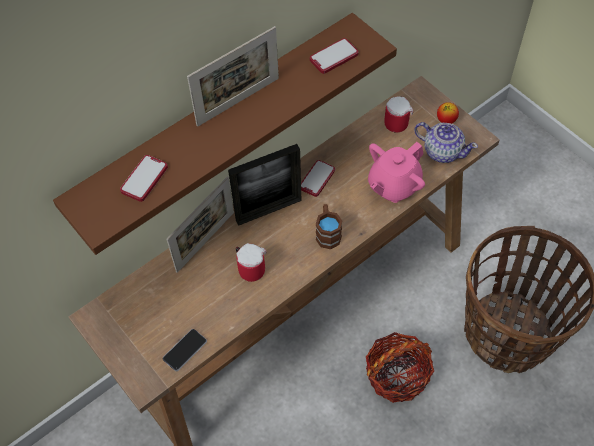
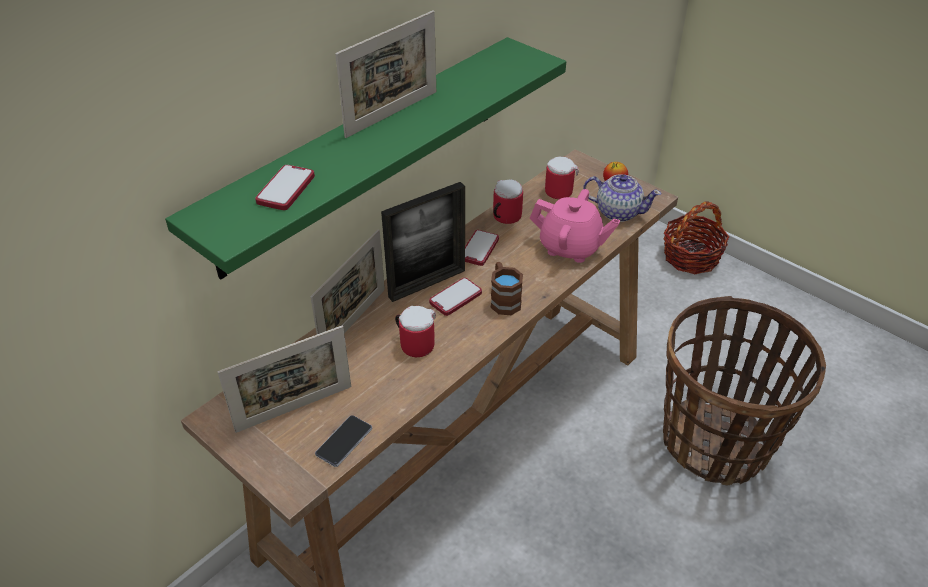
camera: 10 degrees left, 15 degrees down
brown shelf [53,13,397,255] -> green shelf [165,37,566,280]
phone [310,38,359,74] -> phone moved to [429,278,482,316]
basket [366,332,434,403] -> basket moved to [663,201,729,274]
pink teapot [368,142,425,203] -> pink teapot turned 105 degrees counterclockwise [530,189,620,263]
none -> picture frame [218,326,351,433]
none -> mug [493,179,523,224]

